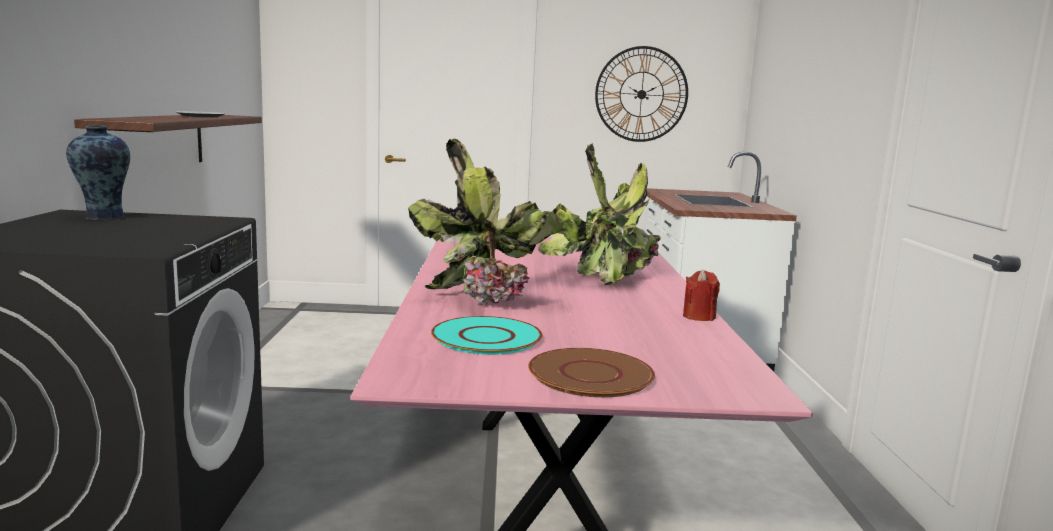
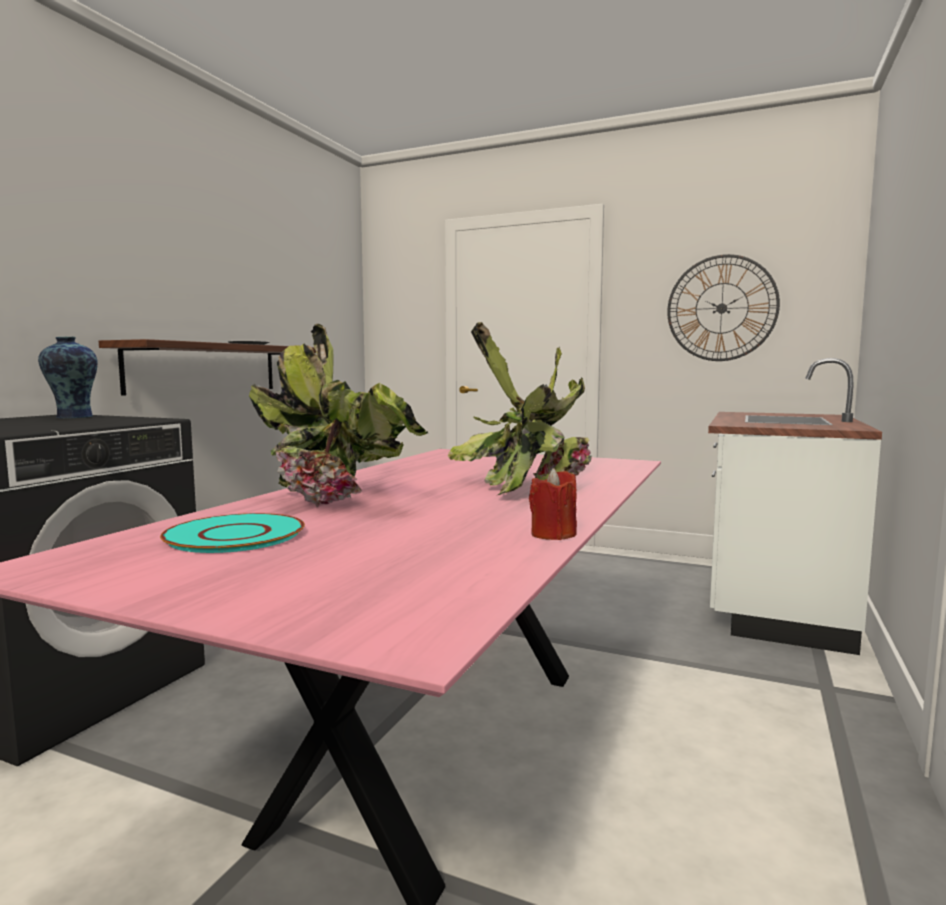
camera: 25 degrees right, 5 degrees down
brown plate [528,348,655,397] -> none

